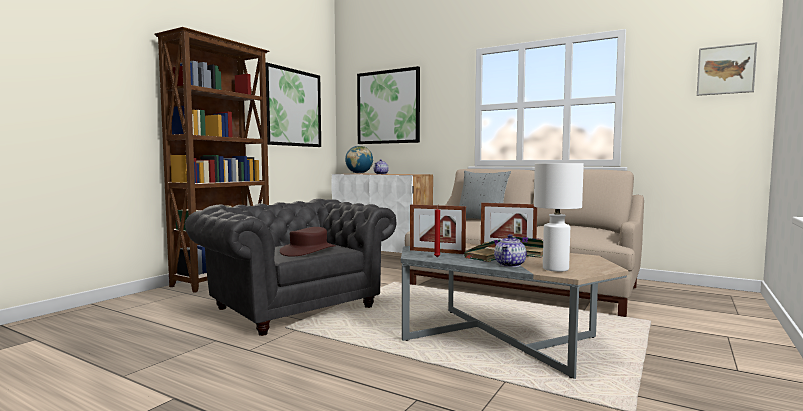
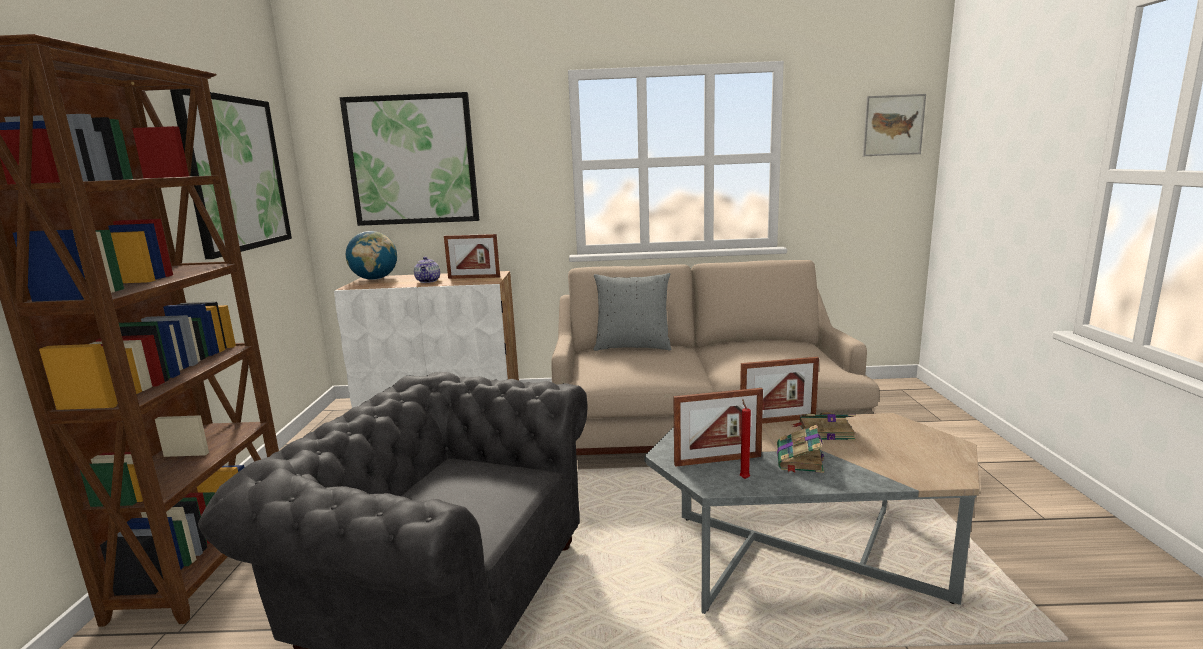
camera: 30 degrees left, 10 degrees up
brown hat [280,227,336,257] -> none
teapot [494,234,526,267] -> none
white table lamp [534,163,584,272] -> none
none -> picture frame [444,234,500,279]

